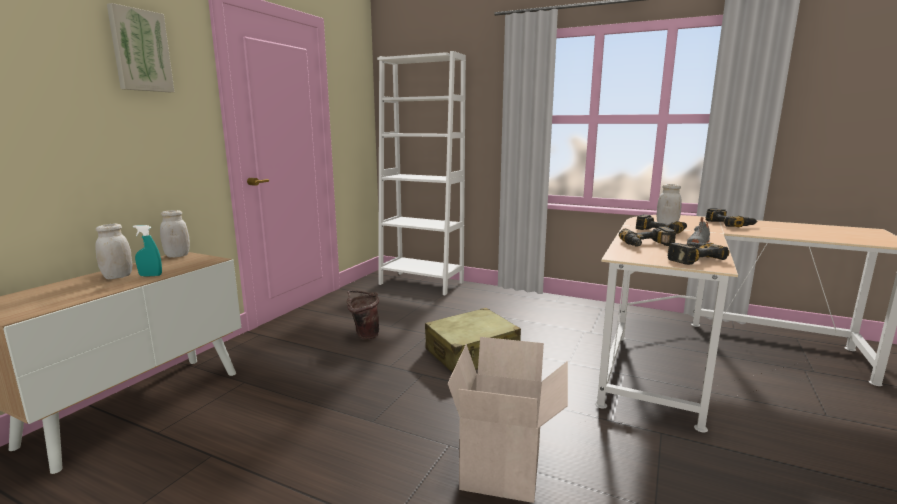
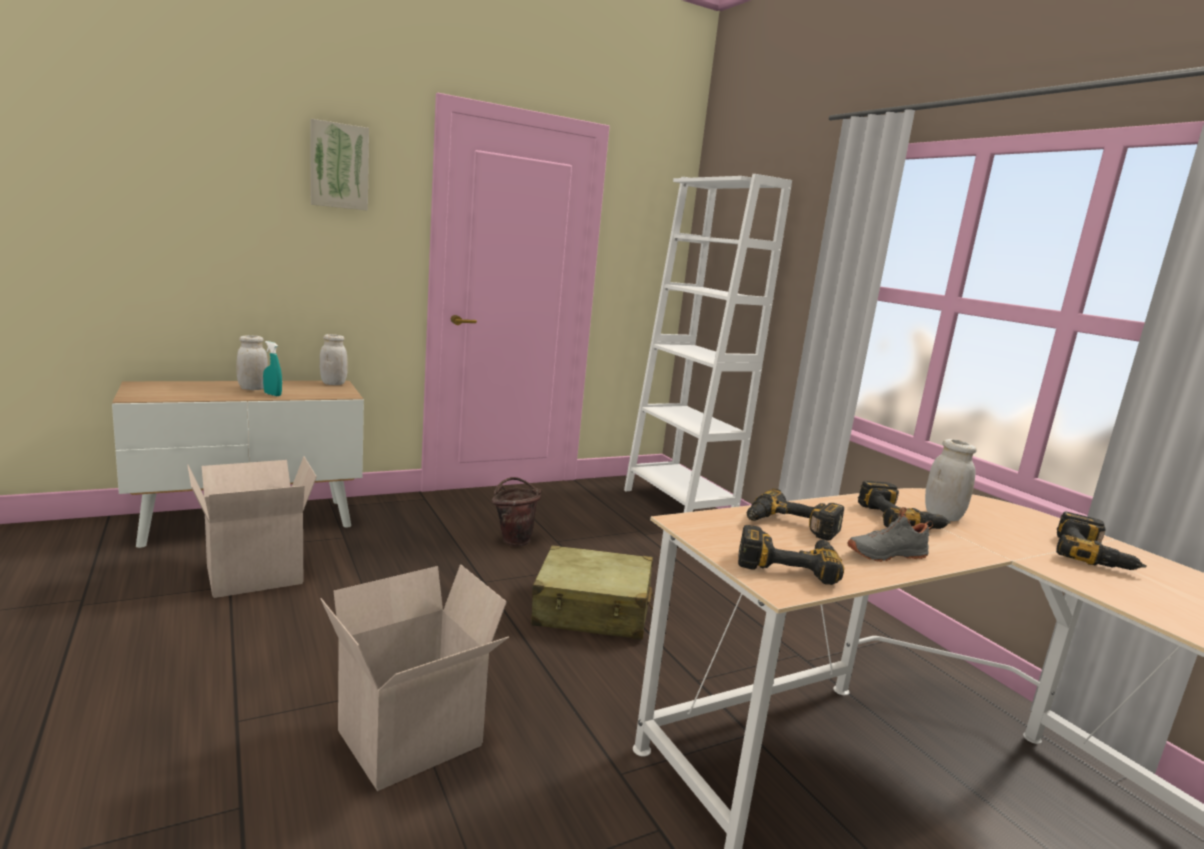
camera: 35 degrees right, 0 degrees up
none -> cardboard box [188,457,317,598]

